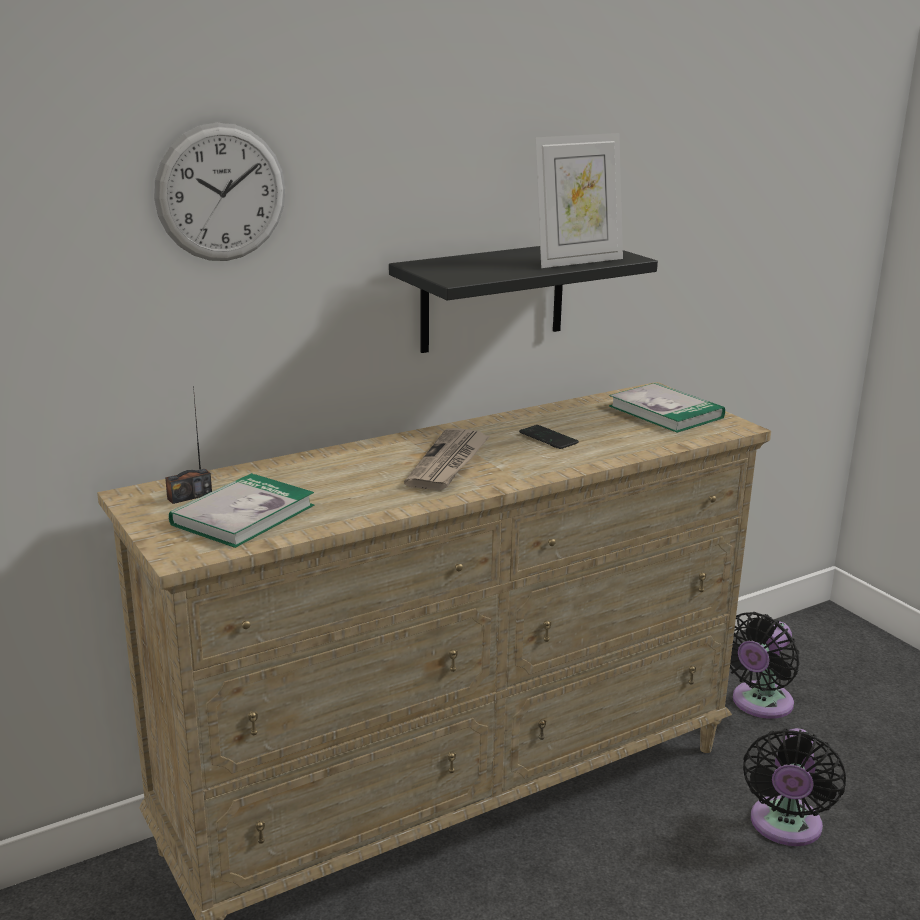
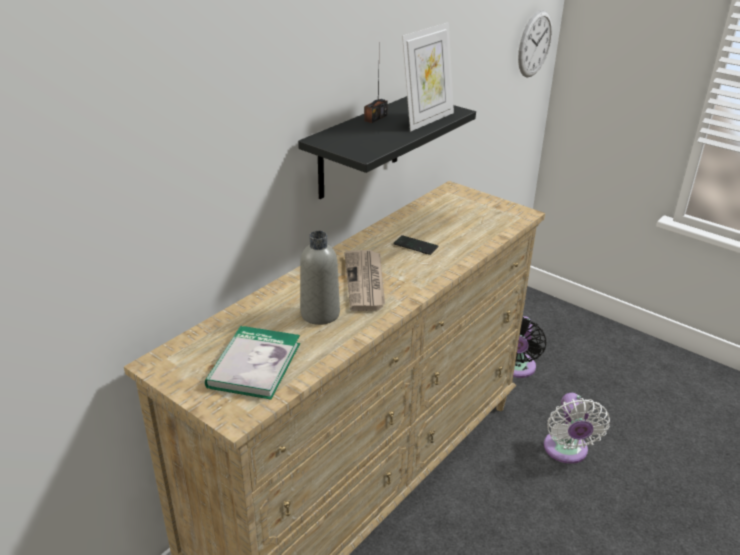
camera: 20 degrees left, 10 degrees up
wall clock [154,122,285,261] -> wall clock moved to [518,10,552,78]
radio [165,386,212,504] -> radio moved to [364,41,388,123]
book [609,383,725,433] -> none
black fan [743,728,846,846] -> white fan [544,393,610,464]
none -> grey bottle [300,231,340,325]

